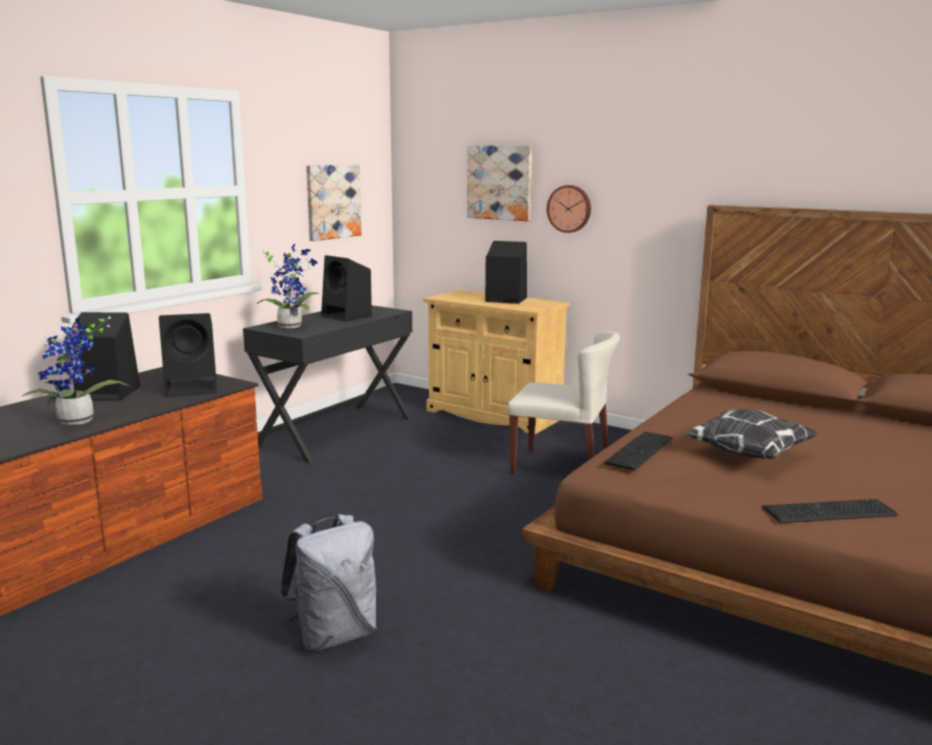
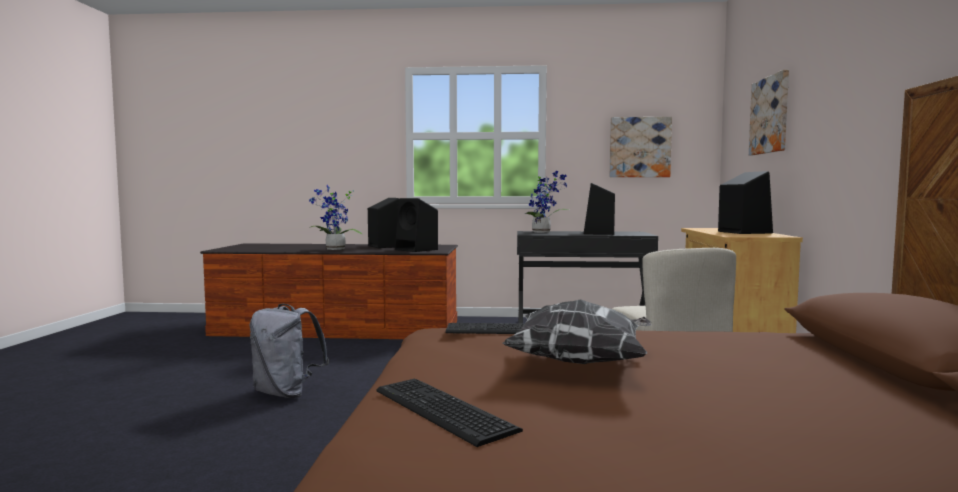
camera: 60 degrees right, 10 degrees down
wall clock [547,185,591,233] -> none

